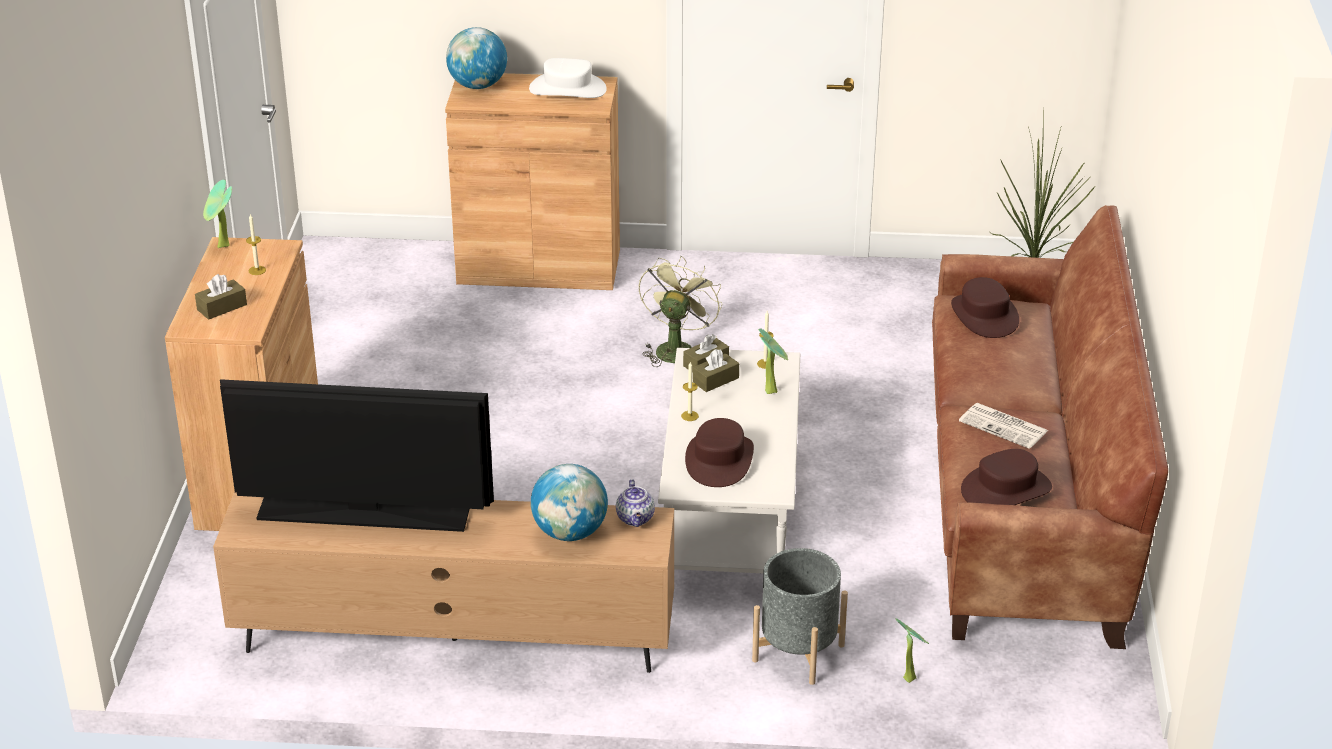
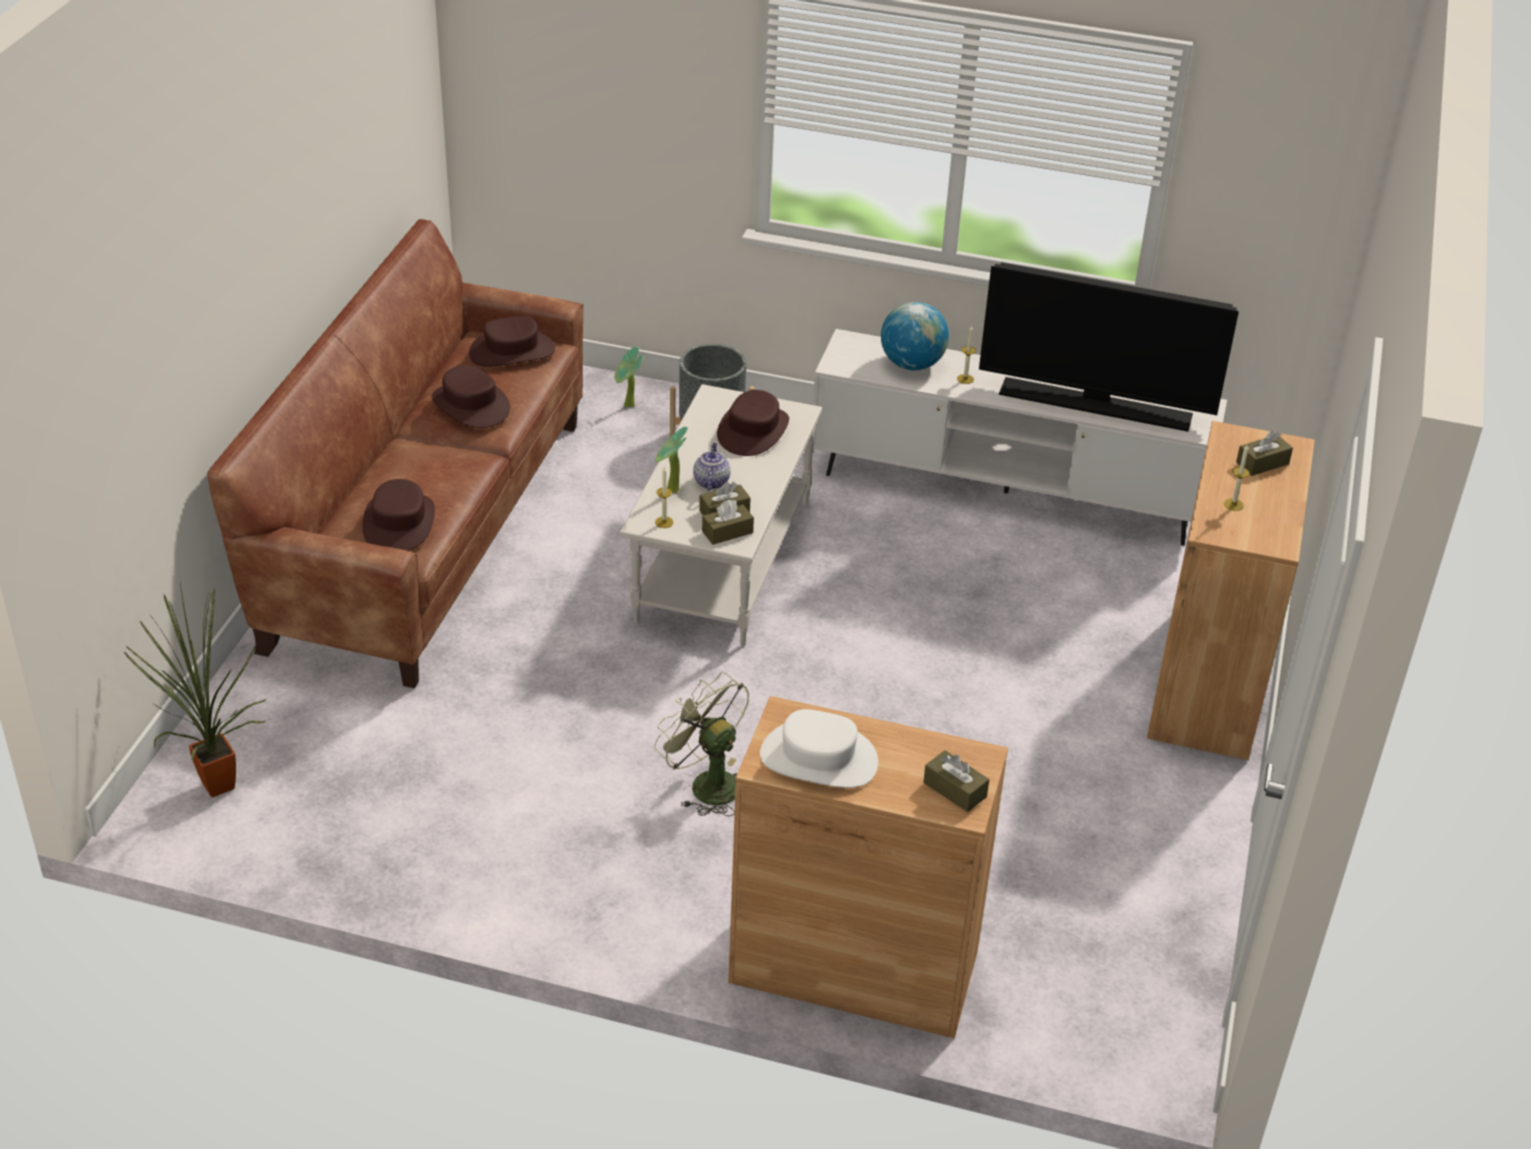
camera: 170 degrees left, 5 degrees up
potted plant [203,180,232,248] -> none
brown tv stand [213,492,674,673] -> white tv stand [813,329,1227,546]
globe [446,27,507,89] -> brown tissue box [923,750,989,812]
teapot [616,479,655,527] -> teapot moved to [693,443,730,490]
green fan [639,256,722,367] -> green fan turned 105 degrees clockwise [654,672,749,816]
candle [681,362,699,421] -> candle moved to [957,325,976,384]
newspaper [959,403,1048,449] -> brown hat [432,365,510,428]

